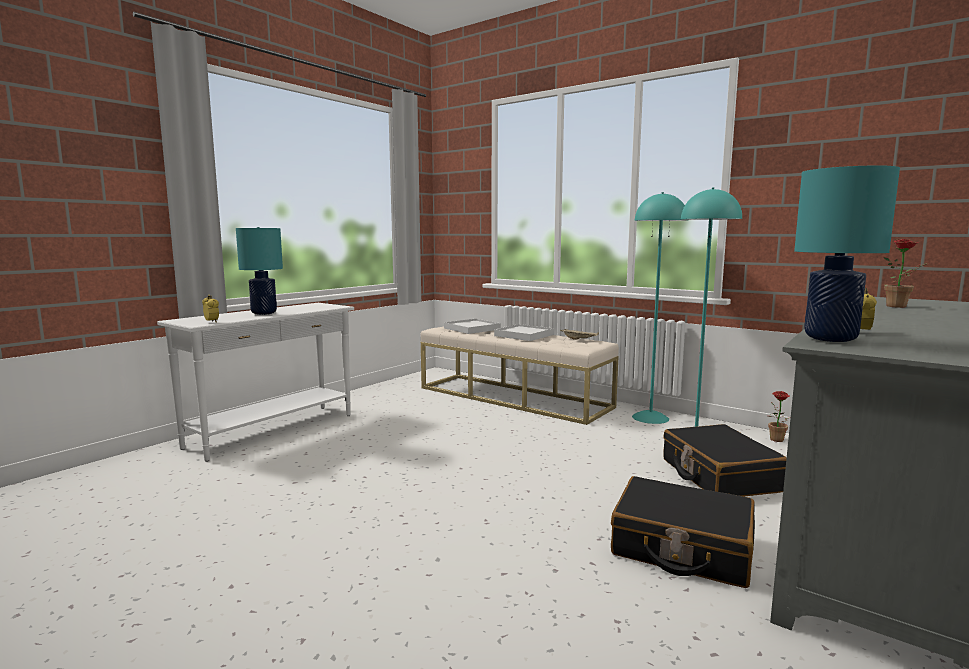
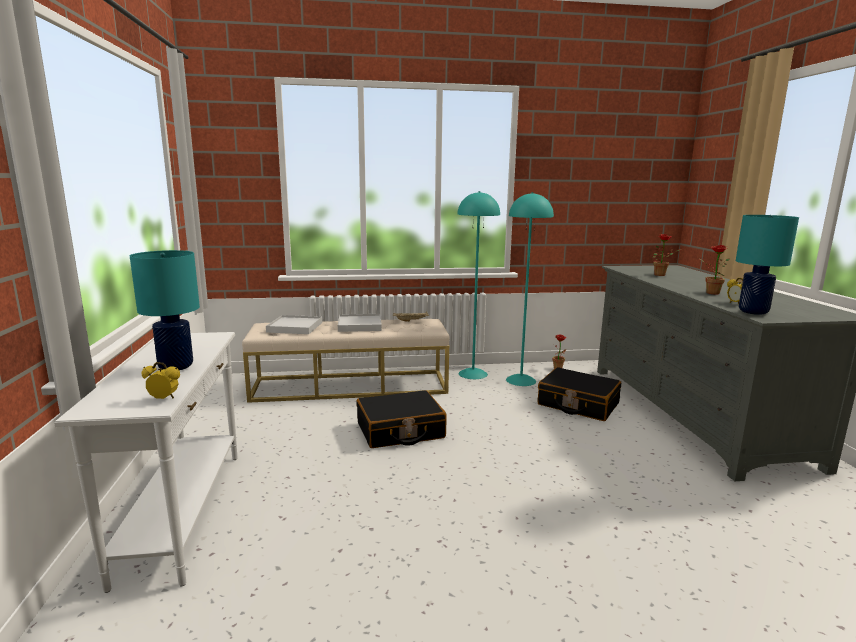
camera: 45 degrees left, 5 degrees up
black suitcase [611,476,755,588] -> black suitcase moved to [357,390,446,448]
none -> potted plant [700,245,730,295]

